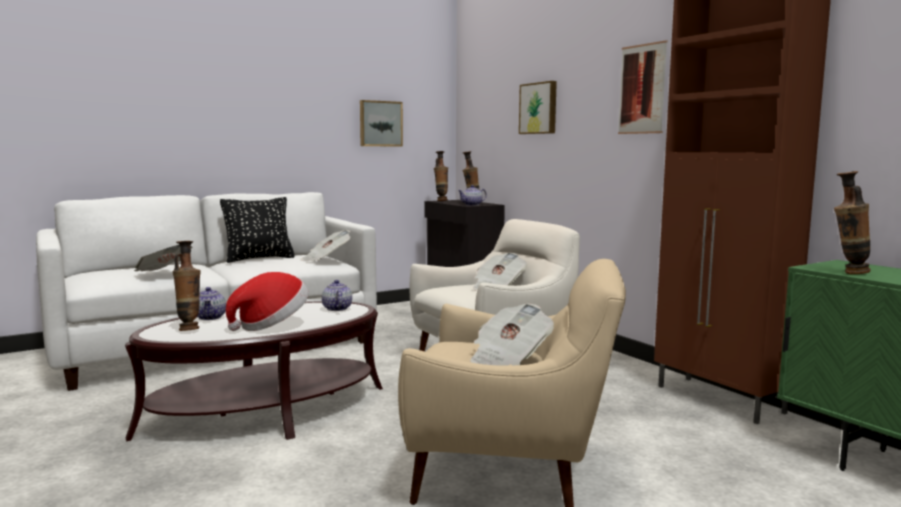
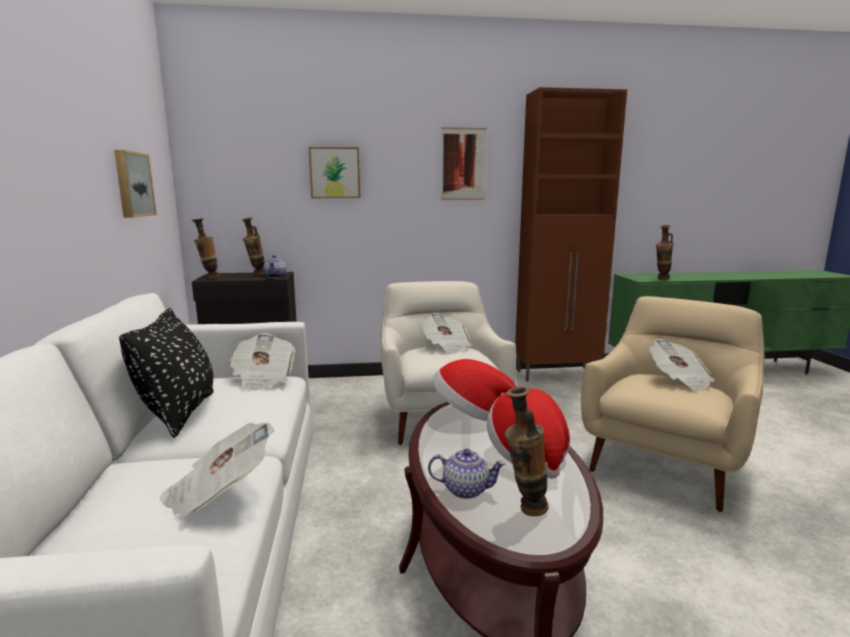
camera: 65 degrees left, 5 degrees up
teapot [322,280,352,311] -> hat [432,359,516,421]

